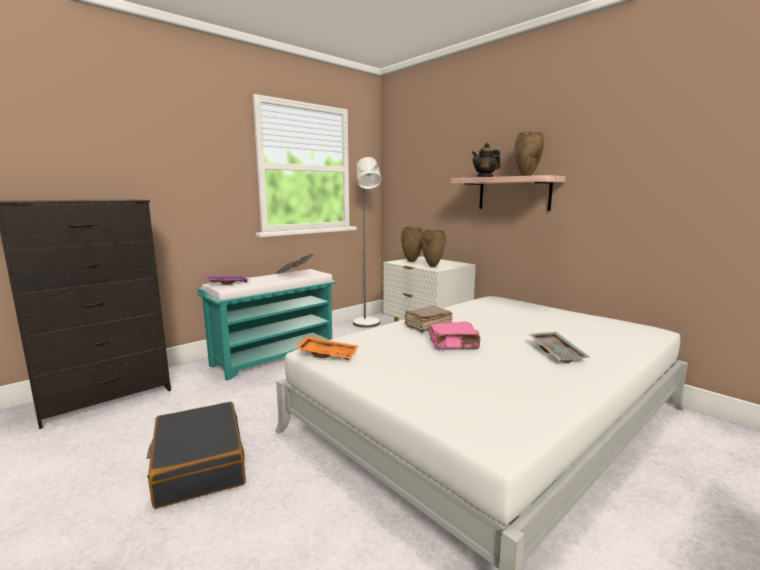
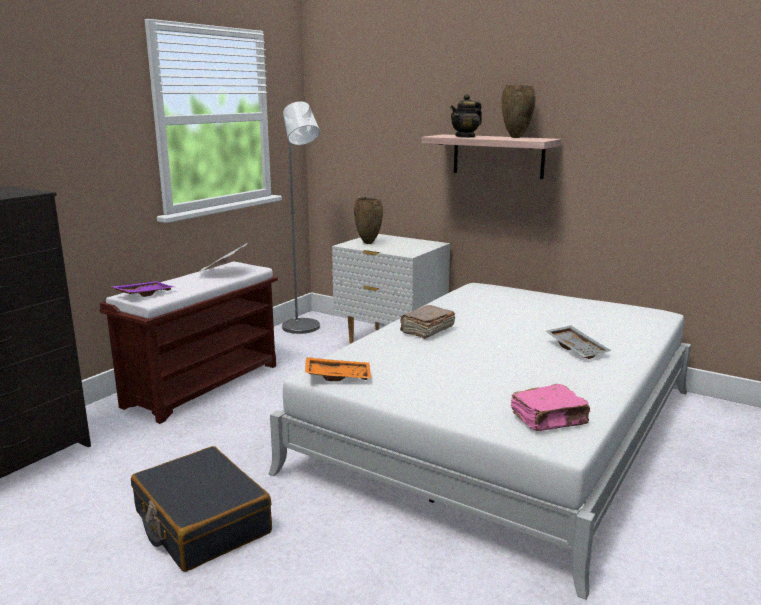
camera: 15 degrees left, 5 degrees up
turquoise bench [197,269,336,380] -> brown bench [100,262,278,424]
brown vase [422,229,446,267] -> none
pink book [429,322,481,349] -> pink book moved to [511,384,591,431]

